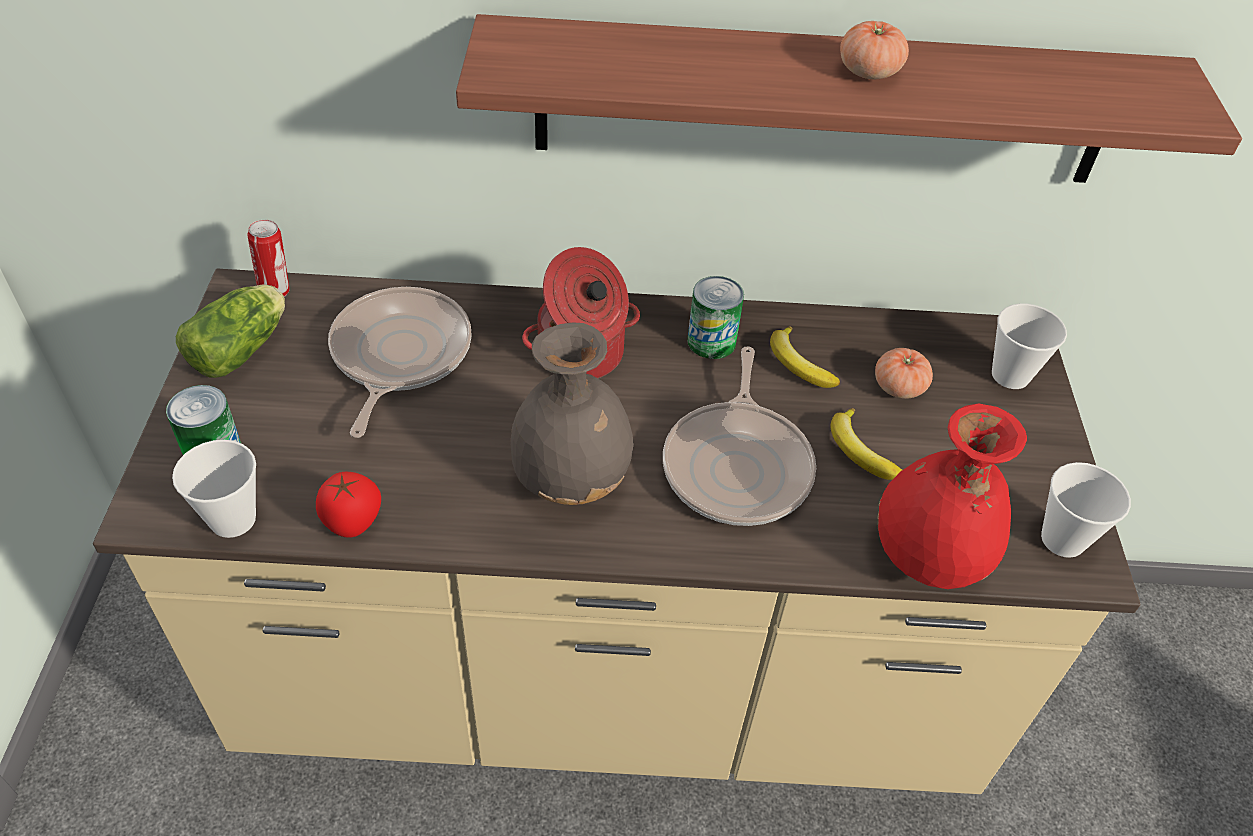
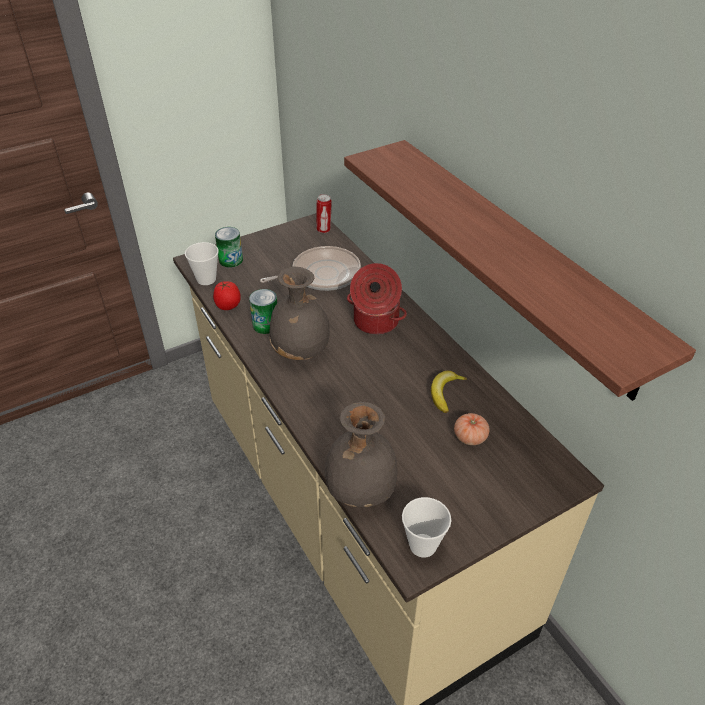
camera: 60 degrees right, 5 degrees down
lettuce [176,285,285,378] -> none
frying pan [663,346,816,526] -> none
can [687,276,744,359] -> can moved to [249,289,277,334]
banana [830,408,902,480] -> none
tomato [840,21,909,79] -> none
red vase [877,403,1027,589] -> grey vase [325,402,397,507]
cup [992,304,1067,389] -> none

